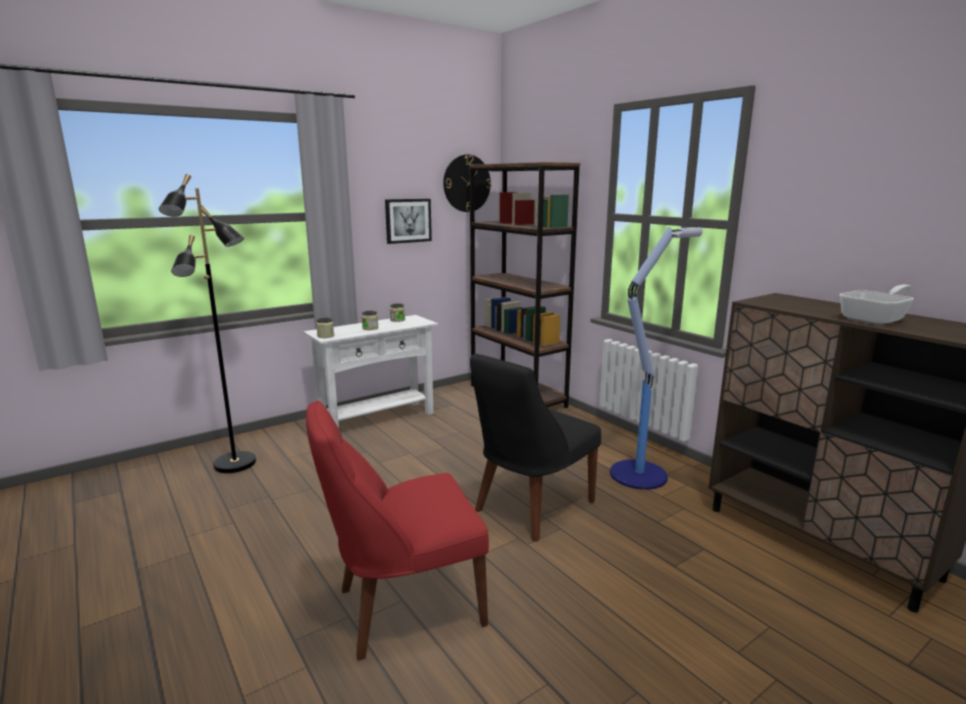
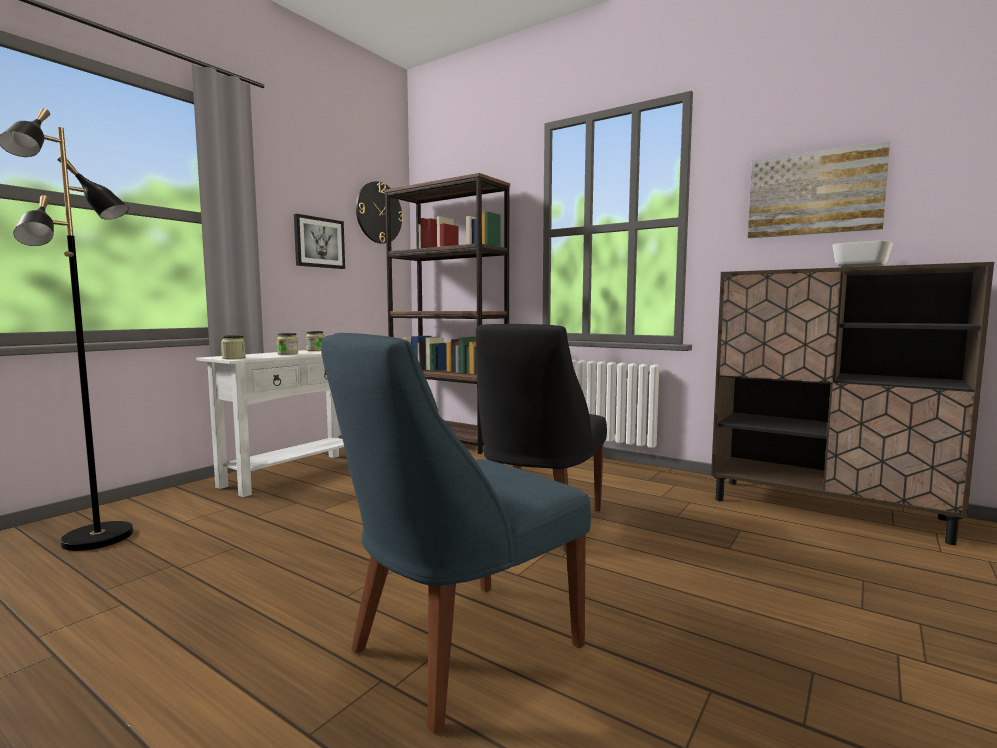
camera: 20 degrees left, 10 degrees down
red chair [306,401,489,661] -> blue chair [321,333,591,734]
floor lamp [610,227,702,489] -> none
none -> picture [748,141,890,238]

